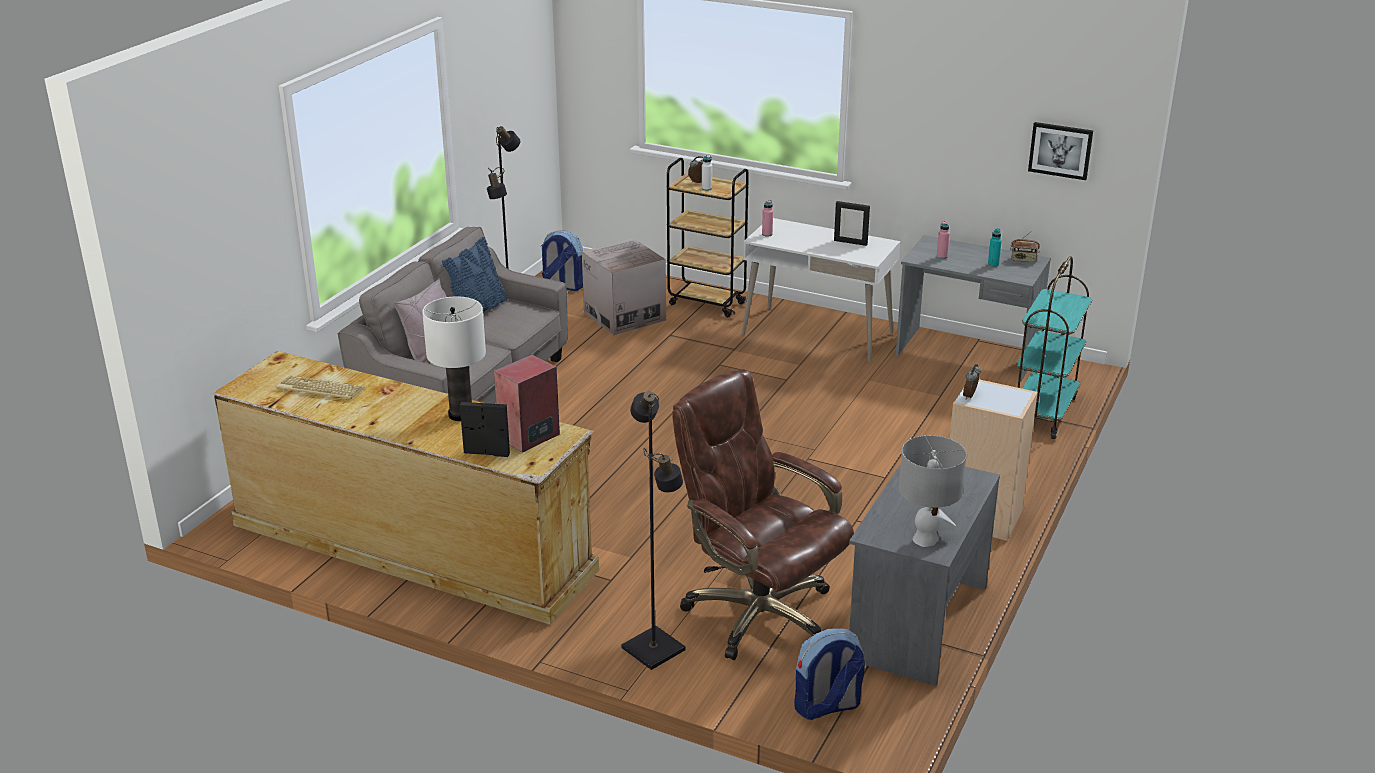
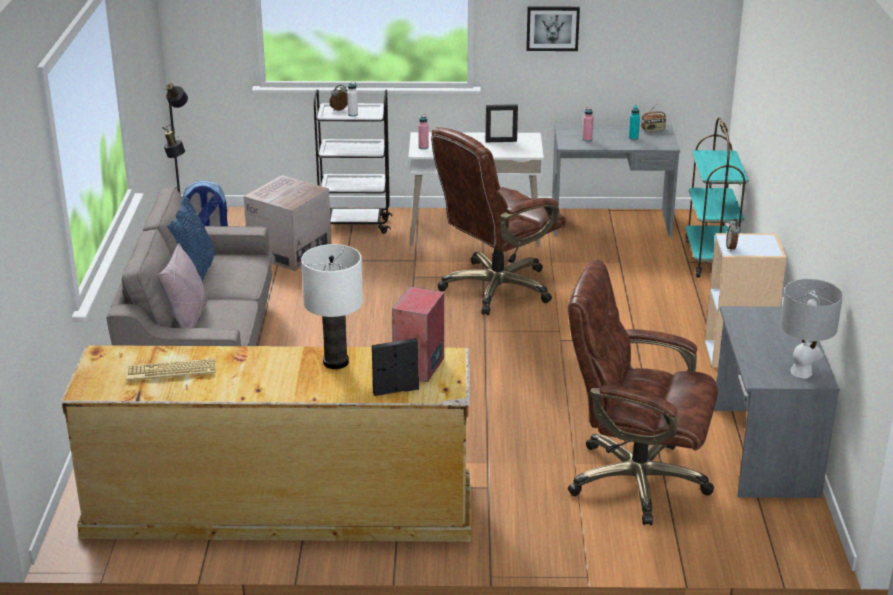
camera: 25 degrees left, 0 degrees up
black floor lamp [621,391,686,670] -> none
brown cart [667,158,749,317] -> white cart [314,89,392,234]
backpack [794,628,865,720] -> none
picture [1028,122,1093,180] -> picture moved to [526,6,580,51]
none -> brown office chair [431,127,566,315]

